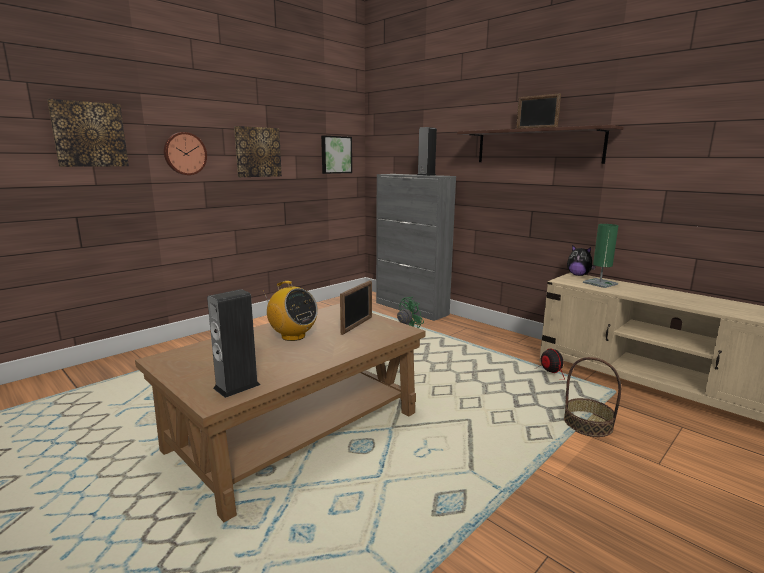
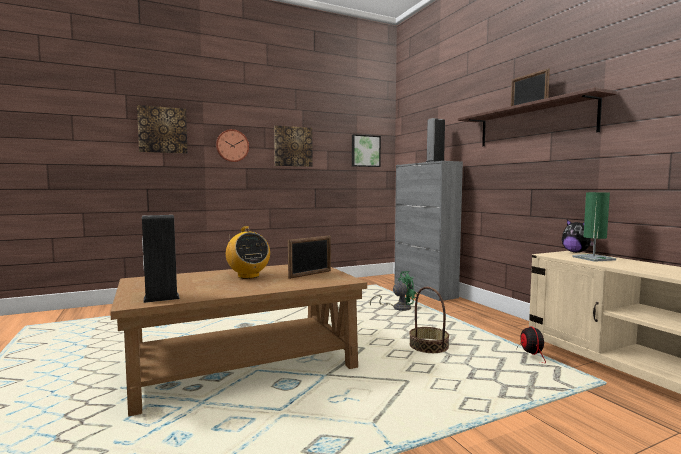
camera: 20 degrees right, 10 degrees down
basket [564,357,621,437] -> basket moved to [409,287,449,353]

